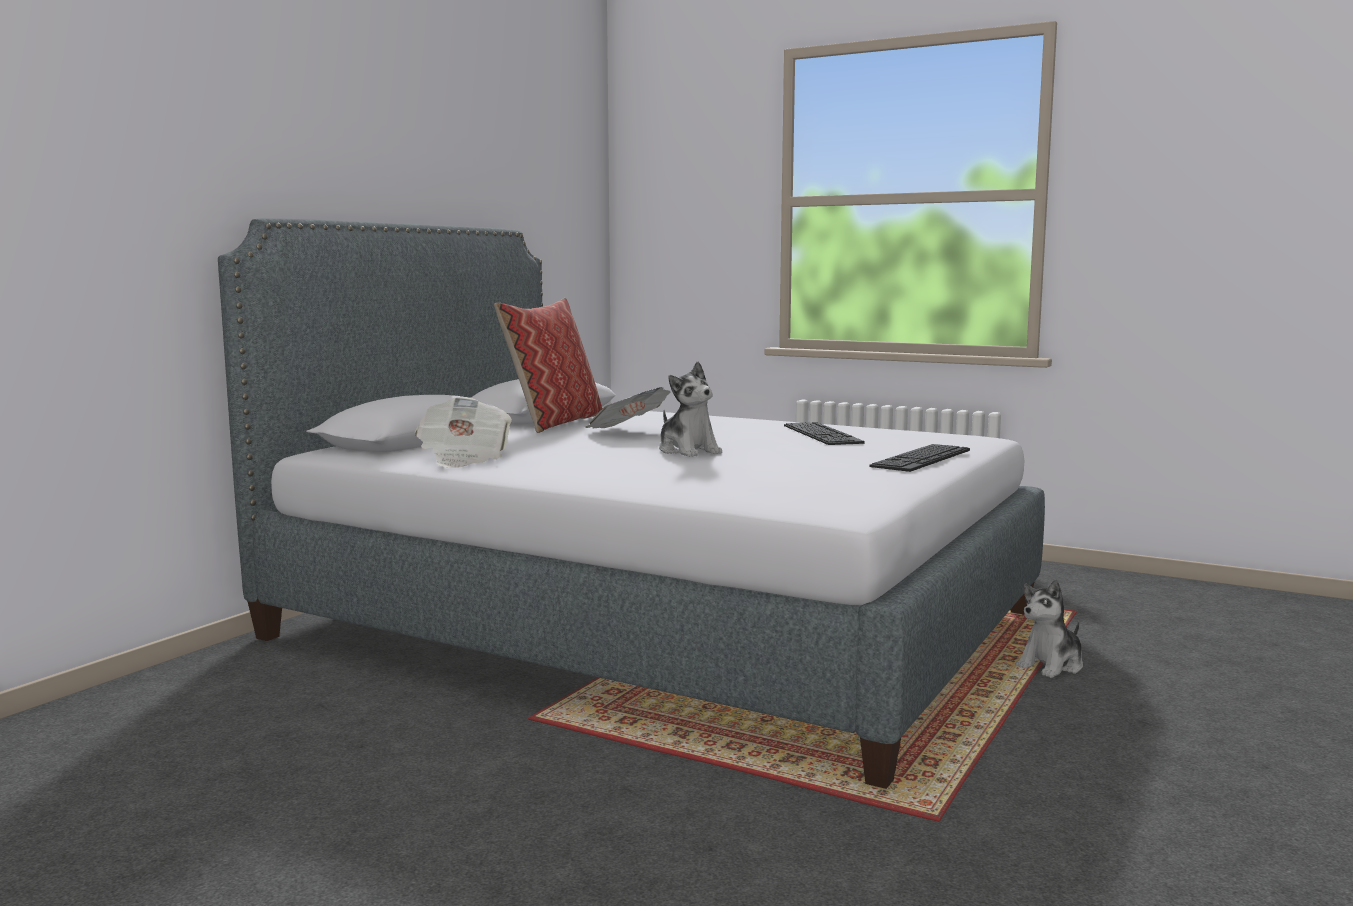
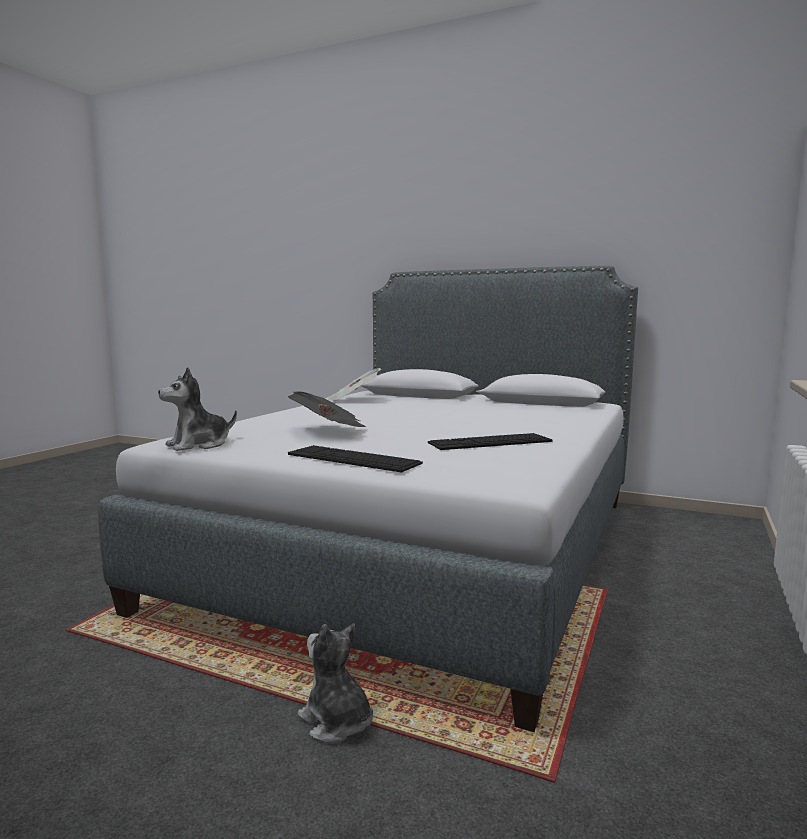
camera: 85 degrees right, 0 degrees up
pillow [494,298,603,433] -> none
newspaper [586,387,670,429] -> newspaper moved to [288,392,366,427]
plush toy [659,362,722,457] -> plush toy moved to [158,367,237,451]

